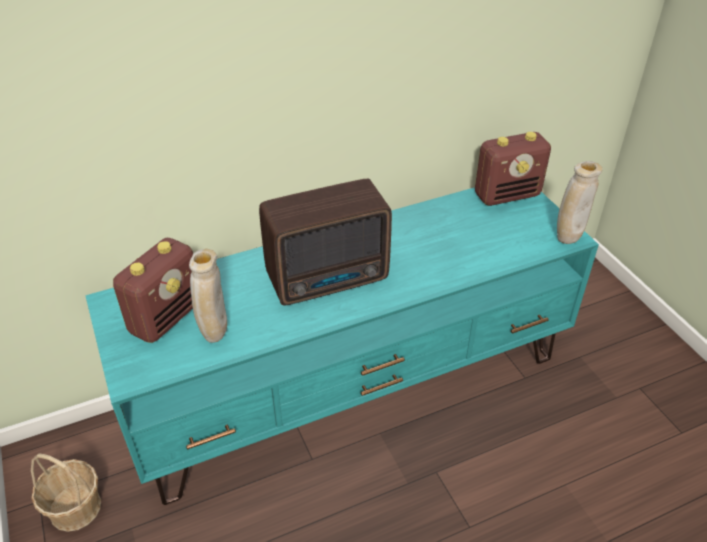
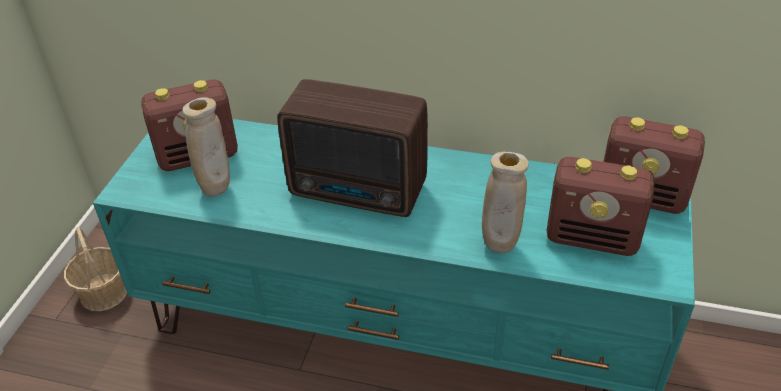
camera: 40 degrees right, 0 degrees up
beige vase [557,161,602,244] -> beige vase moved to [482,151,529,253]
none -> radio [546,157,655,256]

